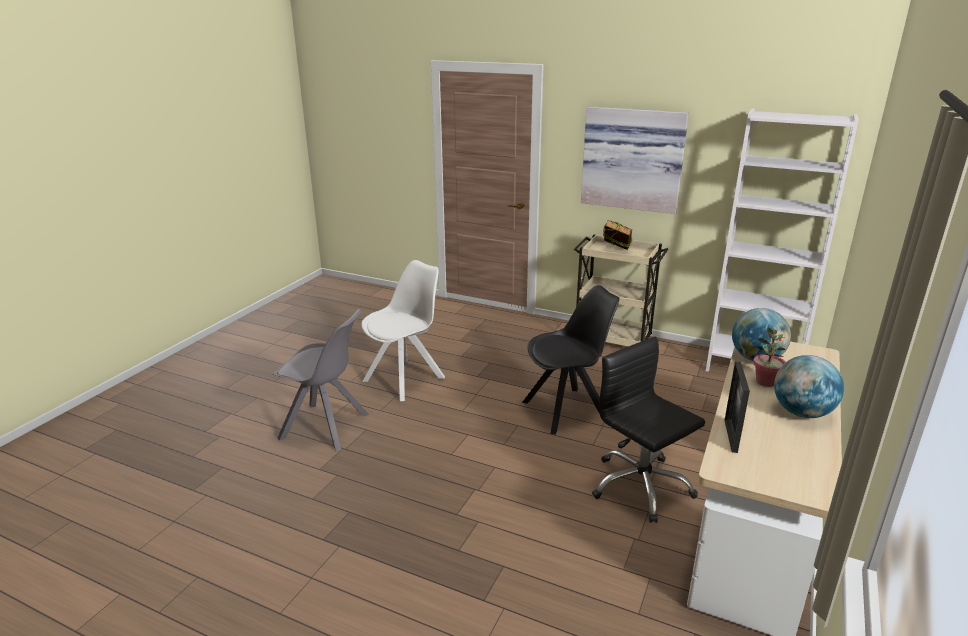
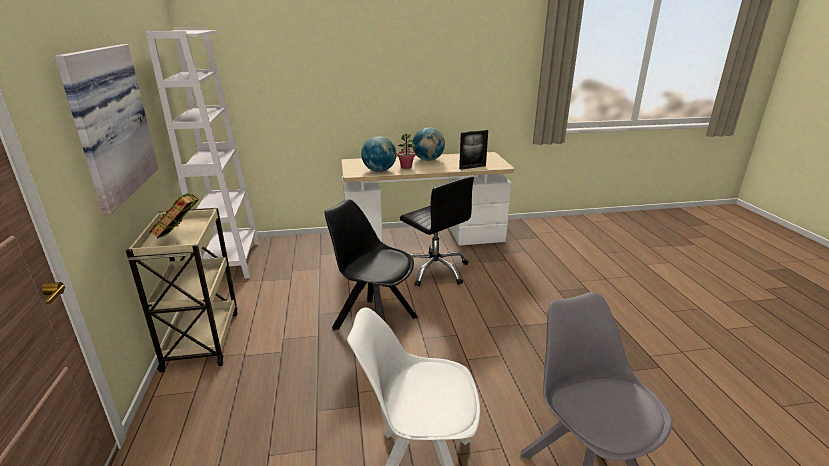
camera: 125 degrees left, 0 degrees up
black office chair [592,337,705,523] -> black office chair turned 60 degrees counterclockwise [400,176,474,287]

